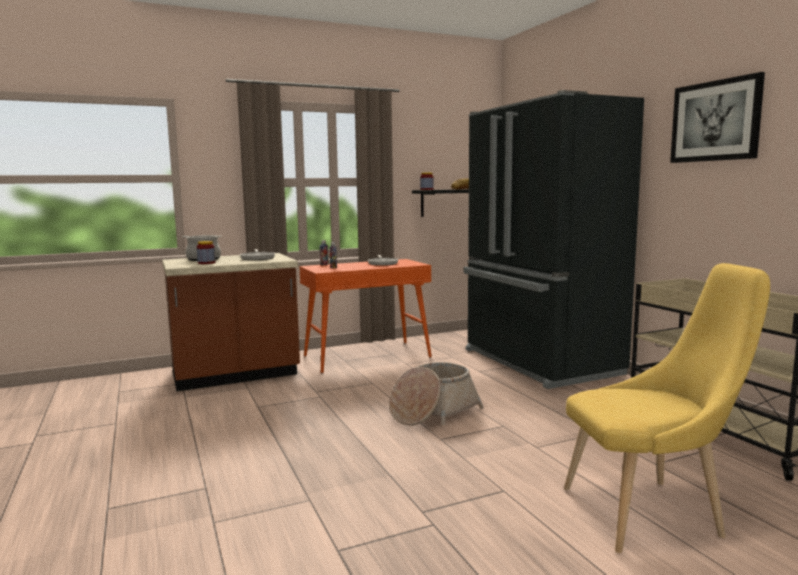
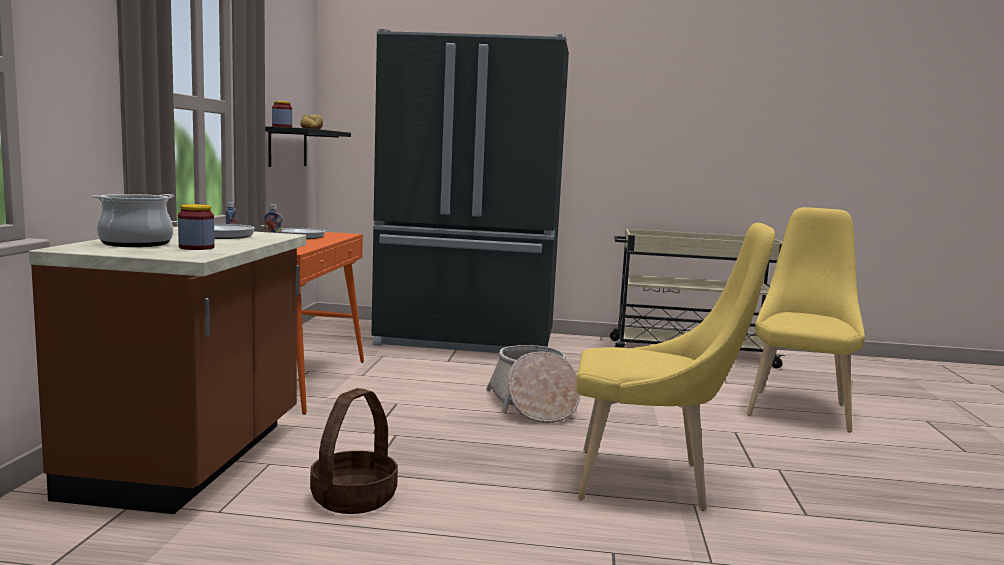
camera: 60 degrees left, 0 degrees up
picture [670,72,765,163] -> none
none -> basket [310,388,398,514]
none -> yellow chair [576,223,775,511]

